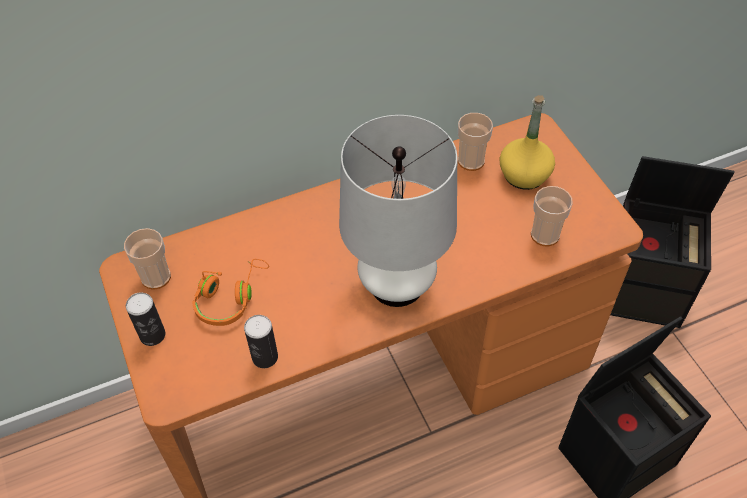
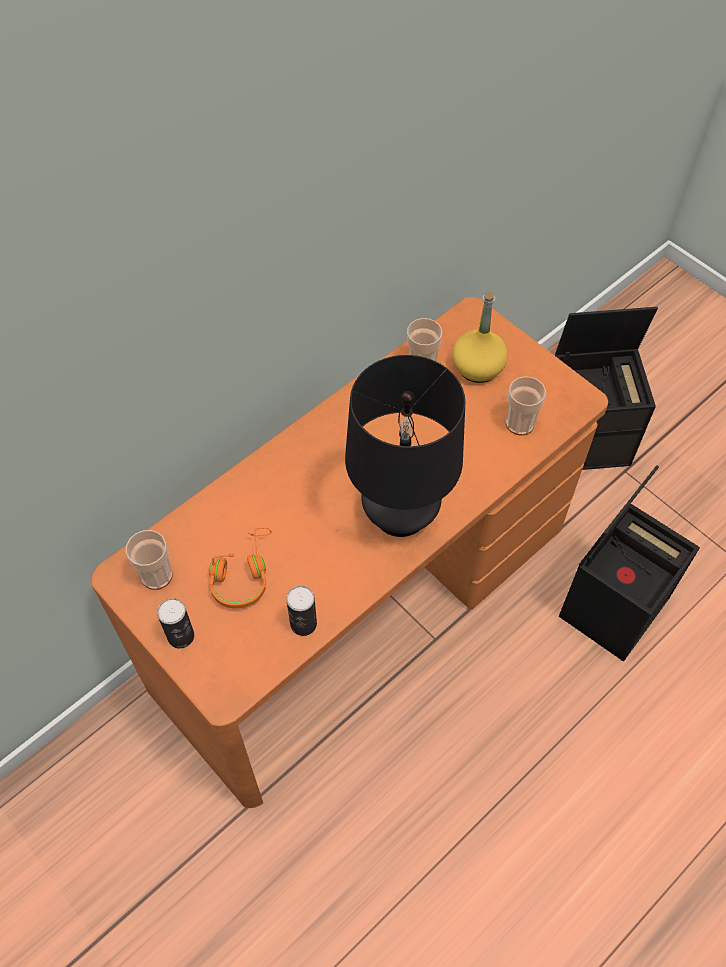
camera: 20 degrees left, 5 degrees up
white table lamp [339,115,457,307] -> black table lamp [345,355,465,537]

